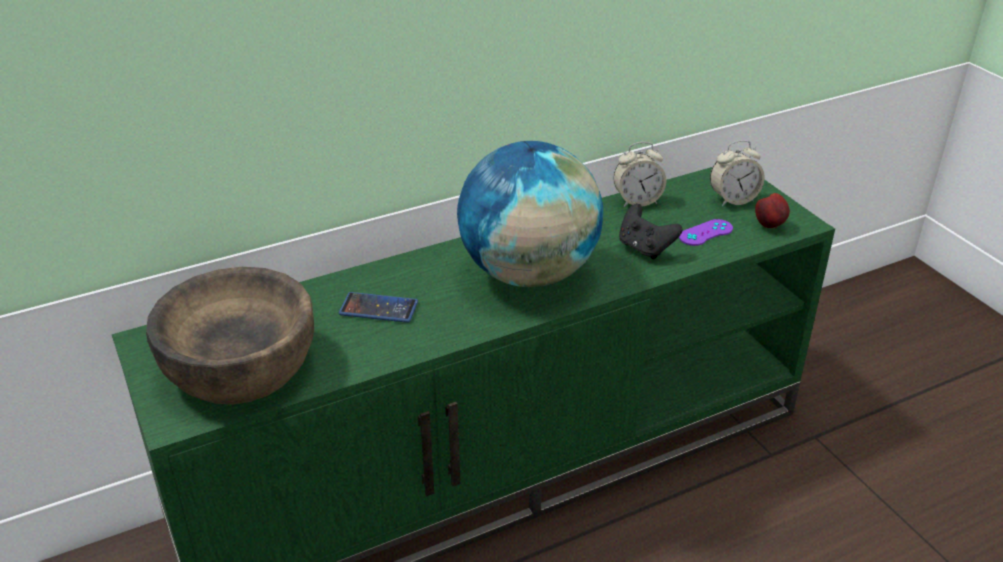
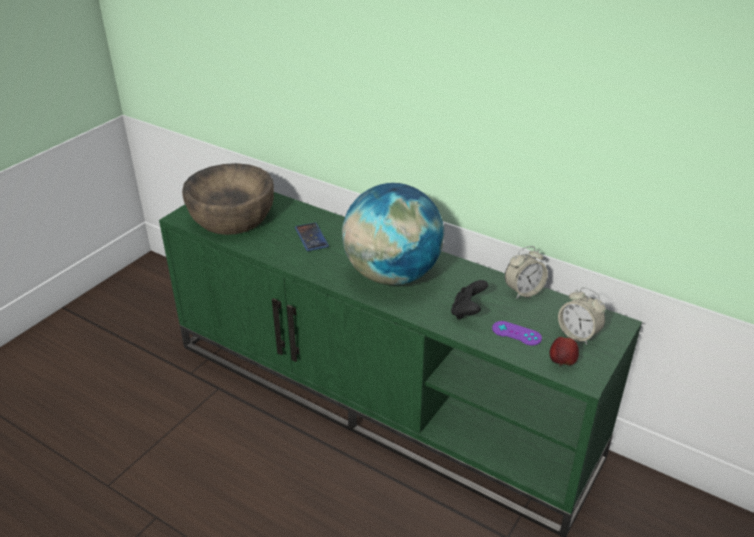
camera: 60 degrees right, 0 degrees up
alarm clock [613,142,666,207] -> alarm clock turned 75 degrees counterclockwise [505,246,548,299]

